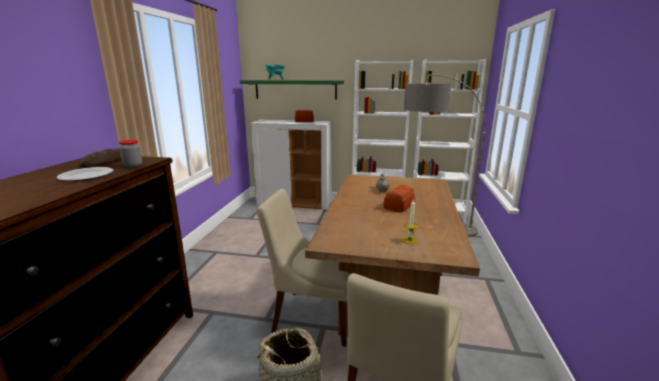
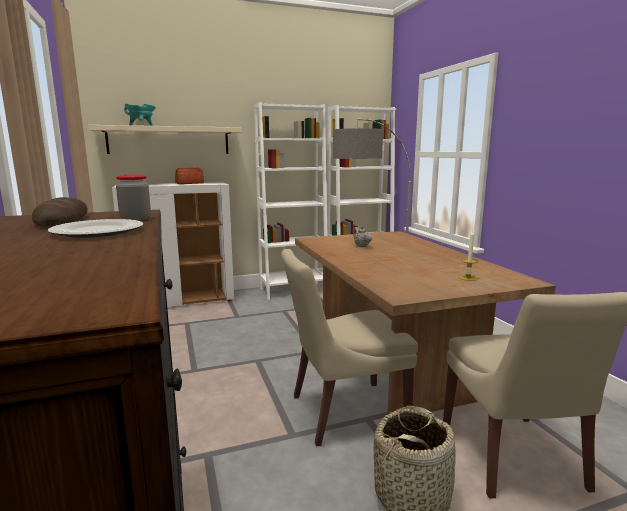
camera: 30 degrees left, 5 degrees down
green shelf [240,80,344,100] -> beige shelf [88,125,242,154]
bread [384,185,415,212] -> none

